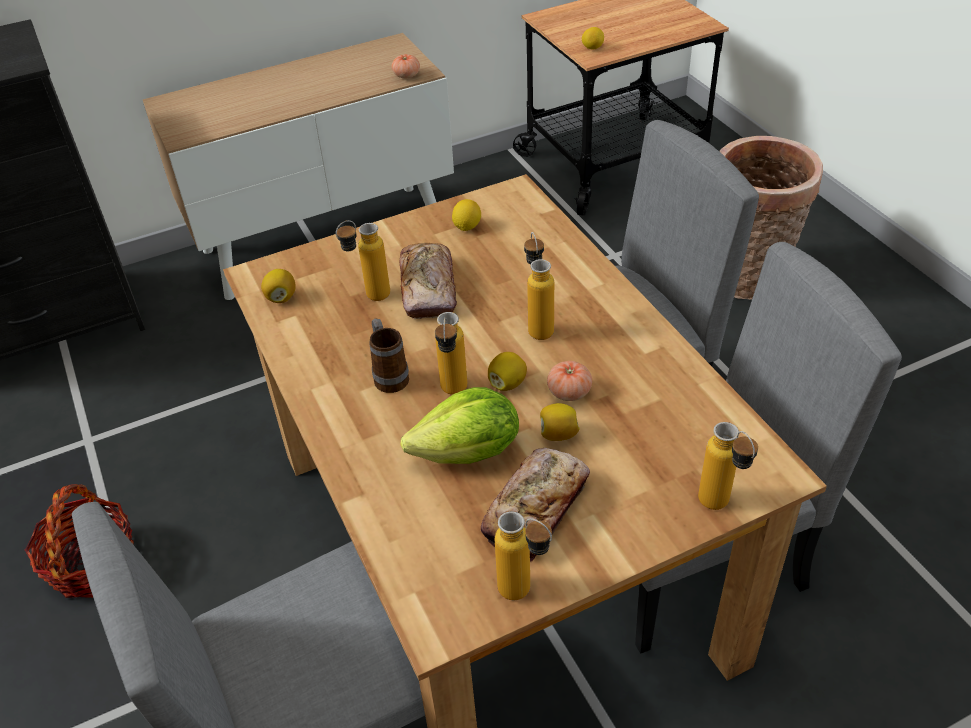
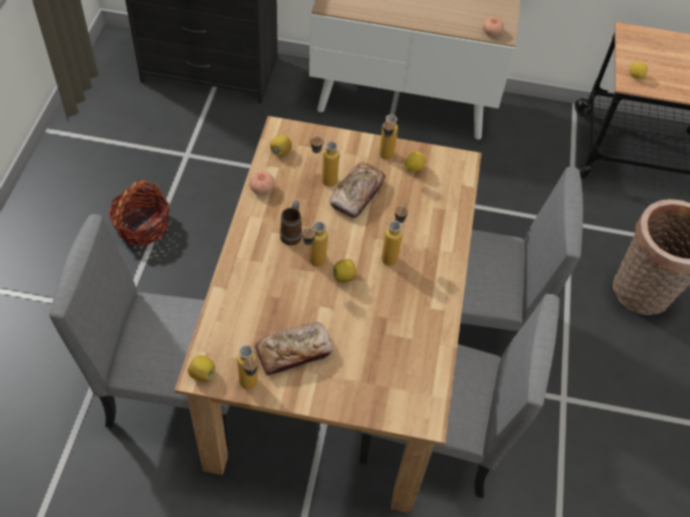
camera: 30 degrees right, 10 degrees up
lettuce [400,387,519,464] -> none
lemon [540,403,580,441] -> lemon moved to [187,355,215,382]
tomato [547,361,592,401] -> tomato moved to [249,171,275,195]
bottle [698,422,758,510] -> bottle moved to [379,115,398,160]

